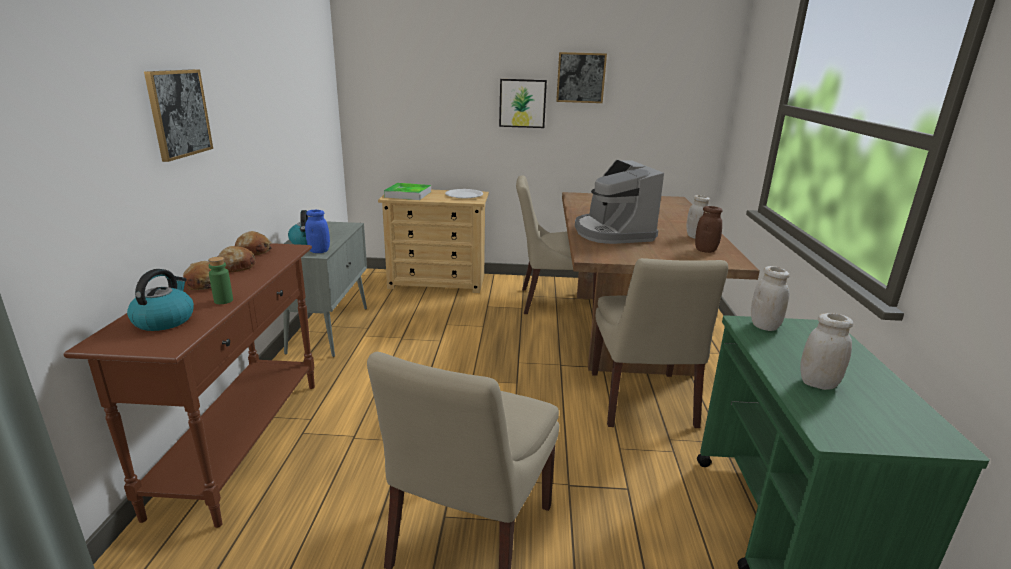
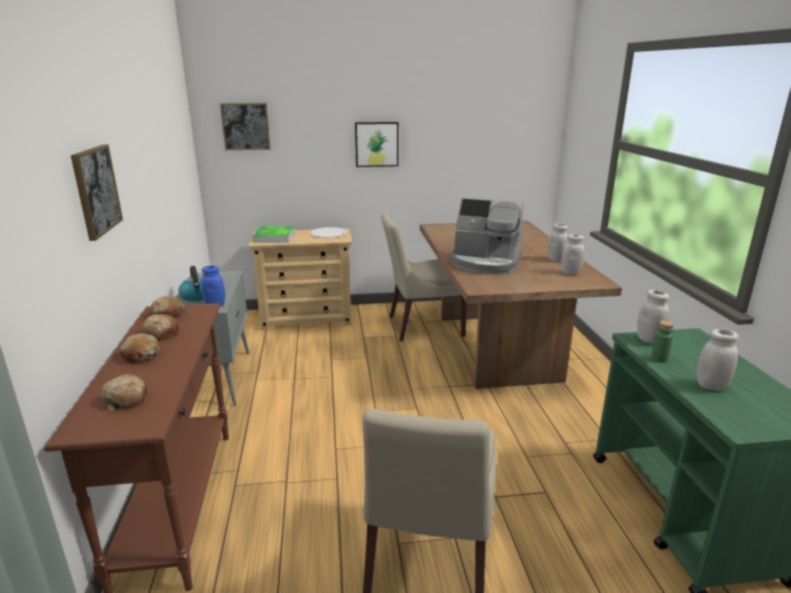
camera: 10 degrees left, 0 degrees up
kettle [127,269,194,331] -> bread [100,374,147,410]
green bottle [208,257,233,304] -> green bottle moved to [651,321,674,363]
picture [556,52,607,103] -> picture moved to [220,103,271,150]
coffee machine [575,160,664,244] -> coffee machine turned 45 degrees counterclockwise [450,197,524,274]
beige chair [592,258,728,428] -> none
brown jar [695,206,723,253] -> white jar [561,234,584,275]

